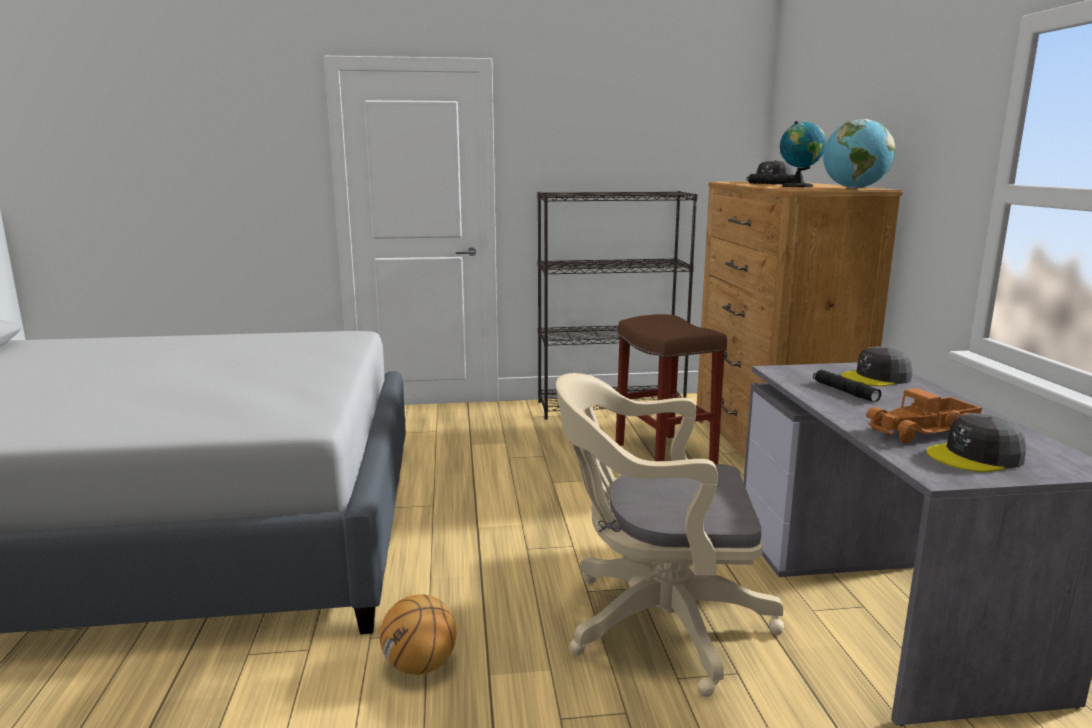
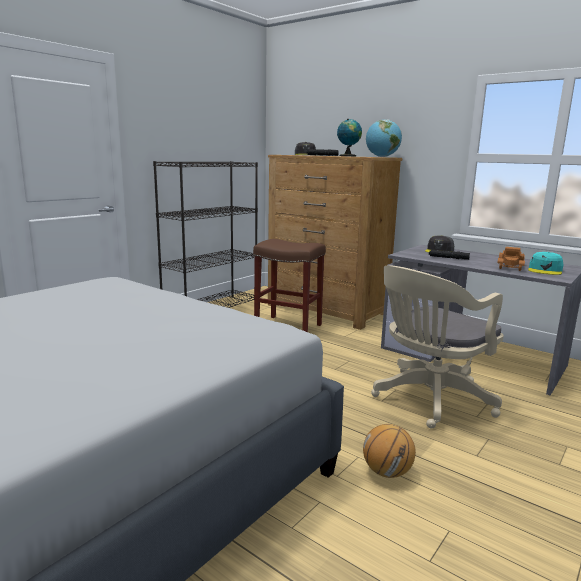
camera: 45 degrees left, 0 degrees up
grey cap [927,413,1026,472] -> turquoise cap [528,252,564,275]

